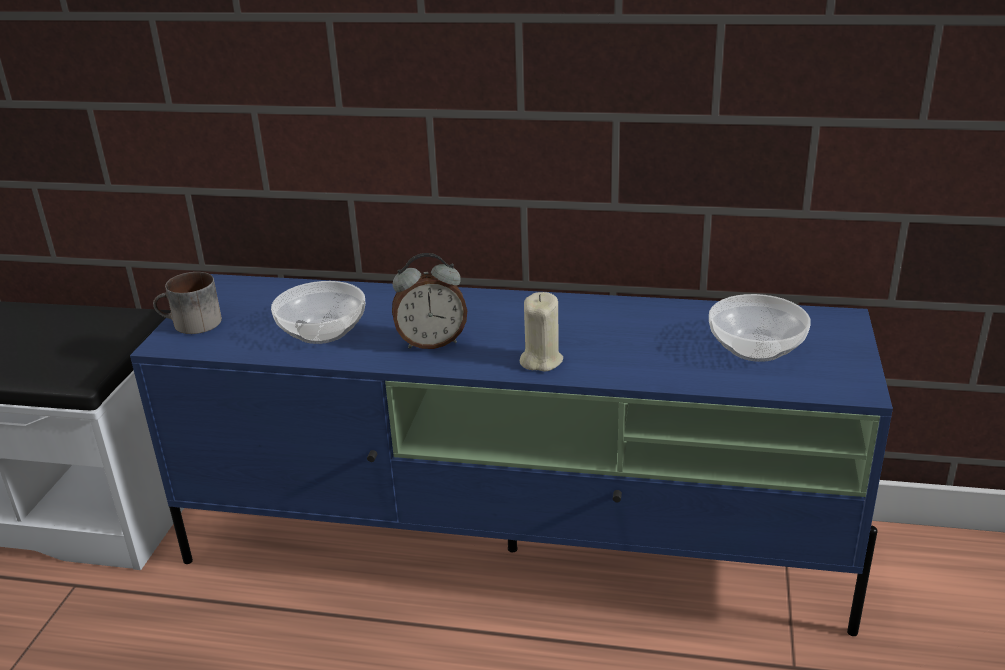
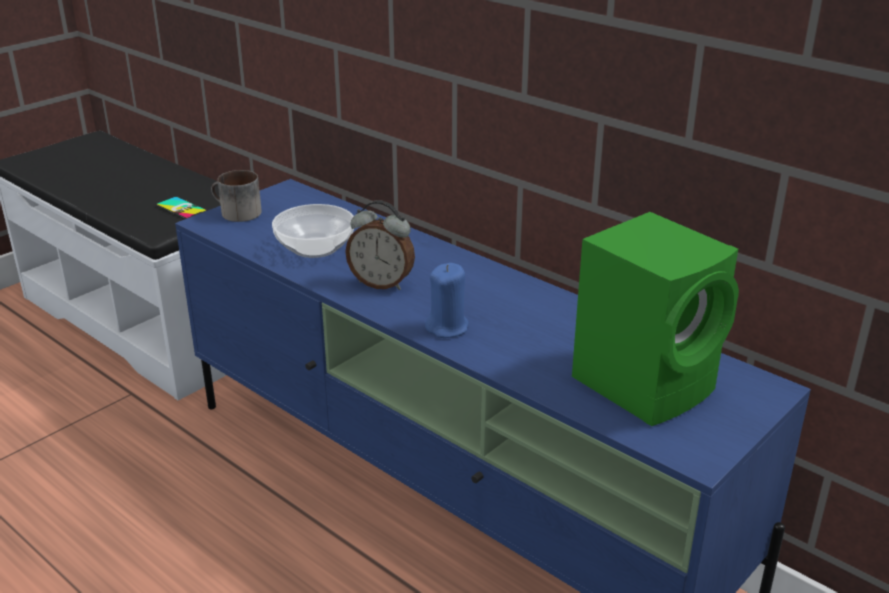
camera: 30 degrees right, 0 degrees up
beige candle [520,292,563,372] -> blue candle [425,263,469,338]
bowl [709,294,811,362] -> green speaker [572,212,739,426]
none -> phone [156,197,207,219]

